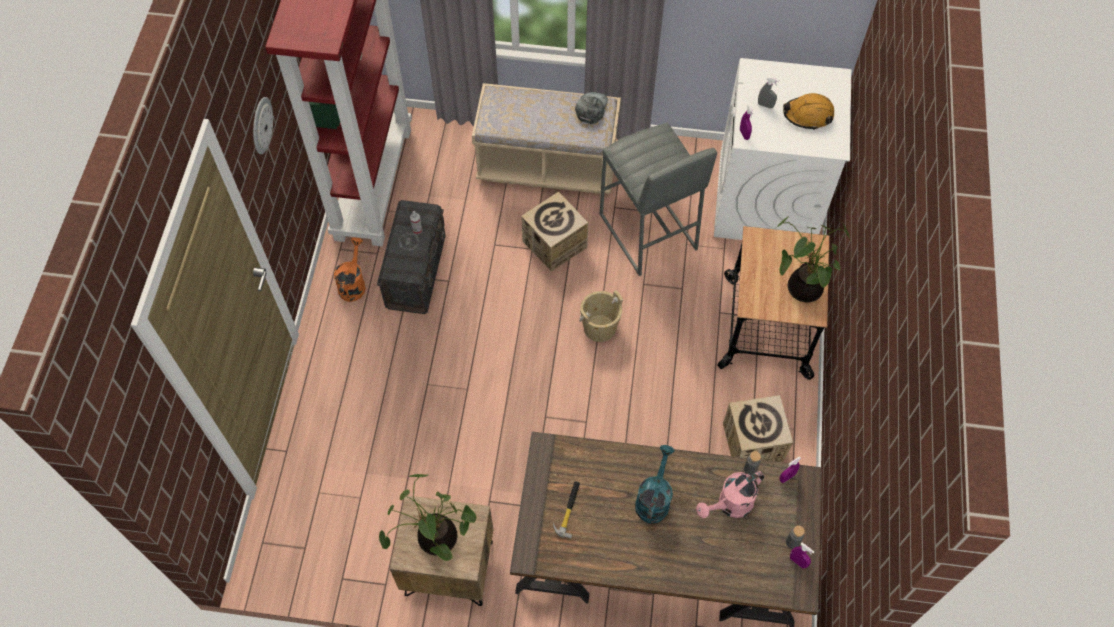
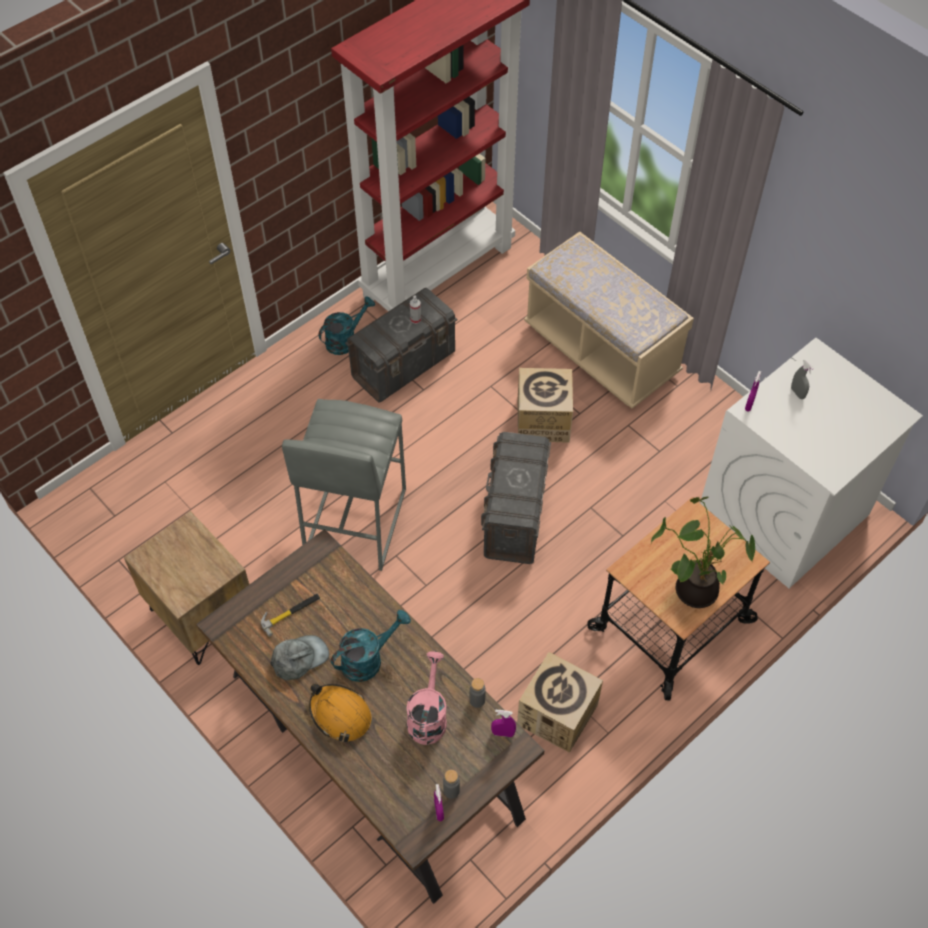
camera: 40 degrees right, 5 degrees down
wall clock [253,97,273,154] -> none
orange watering can [334,237,366,302] -> turquoise watering can [319,296,375,355]
potted plant [379,474,476,561] -> none
grey cap [575,92,608,124] -> grey cap moved to [270,635,329,680]
beige bucket [579,290,623,342] -> grey storage box [481,432,551,564]
grey stool [600,123,717,276] -> grey stool moved to [282,399,406,571]
pink watering can [696,471,765,518] -> pink watering can turned 90 degrees clockwise [406,651,447,745]
orange hard hat [783,93,834,130] -> orange hard hat moved to [309,683,372,742]

